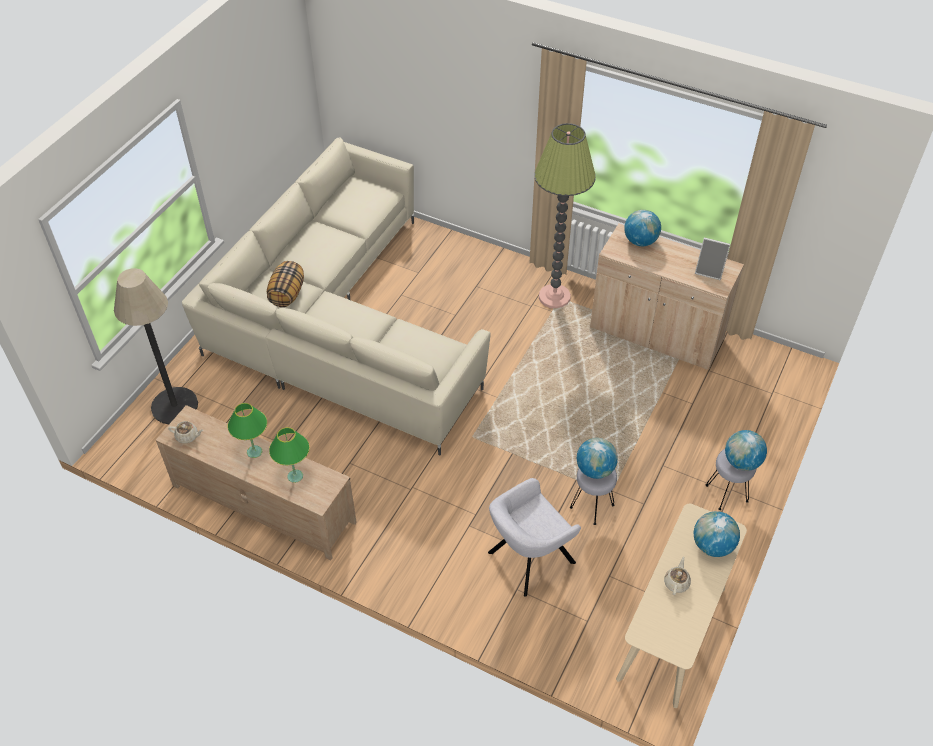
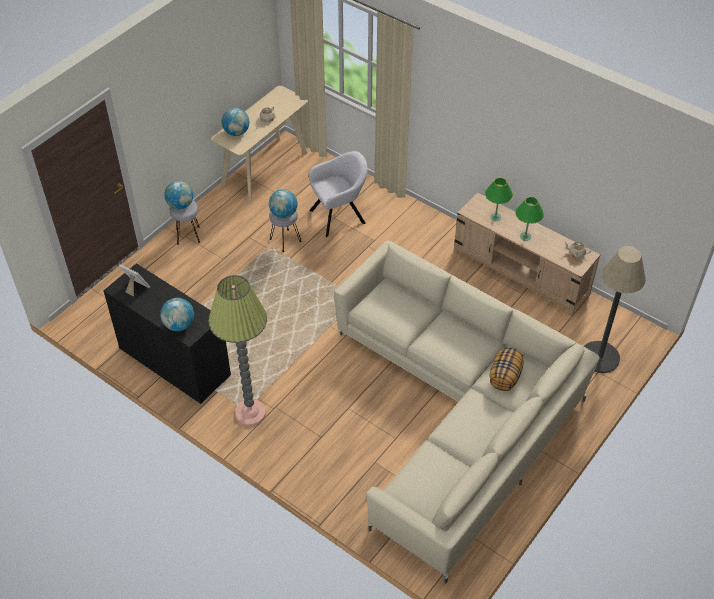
camera: 170 degrees left, 0 degrees up
beige cabinet [590,224,744,370] -> black cabinet [103,263,231,404]

